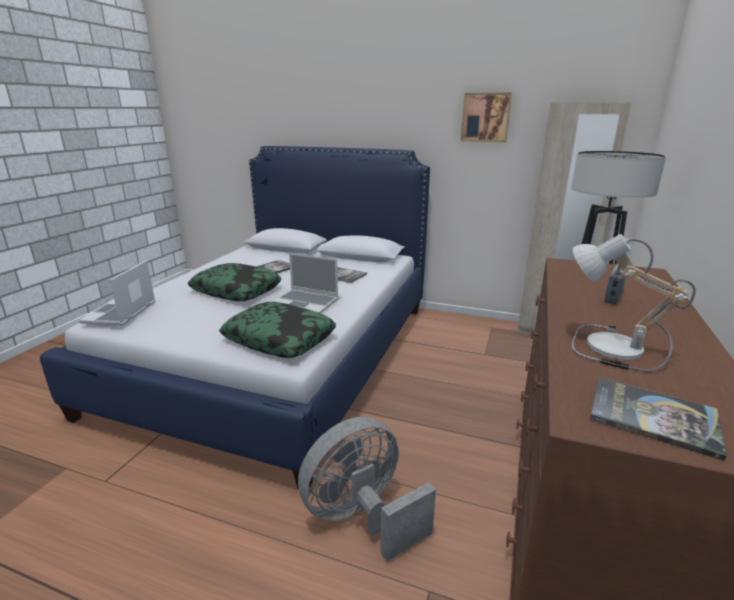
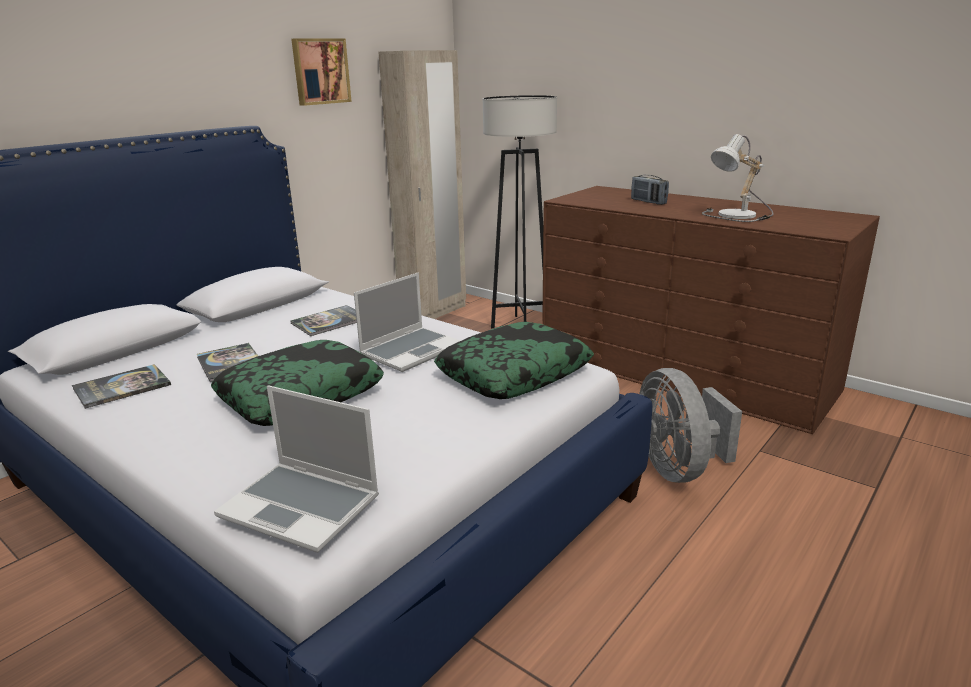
camera: 70 degrees left, 0 degrees up
book [590,377,727,461] -> book moved to [72,364,171,409]

